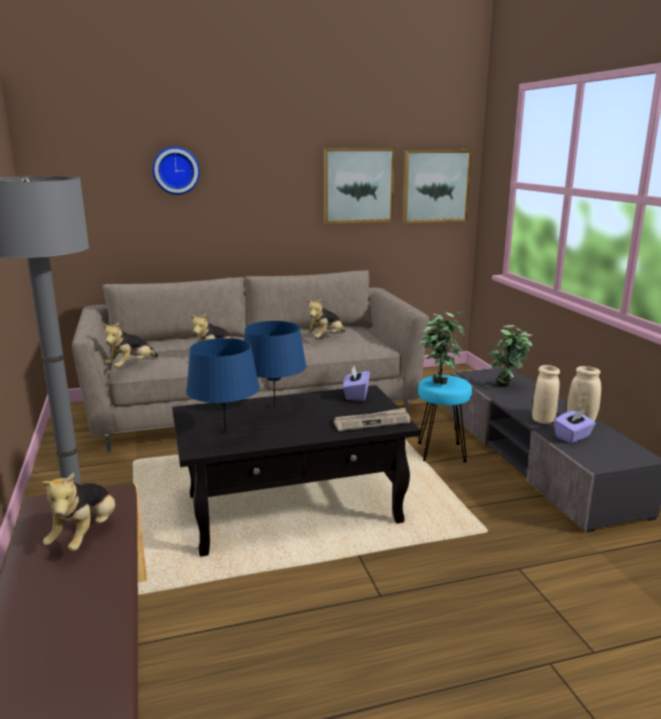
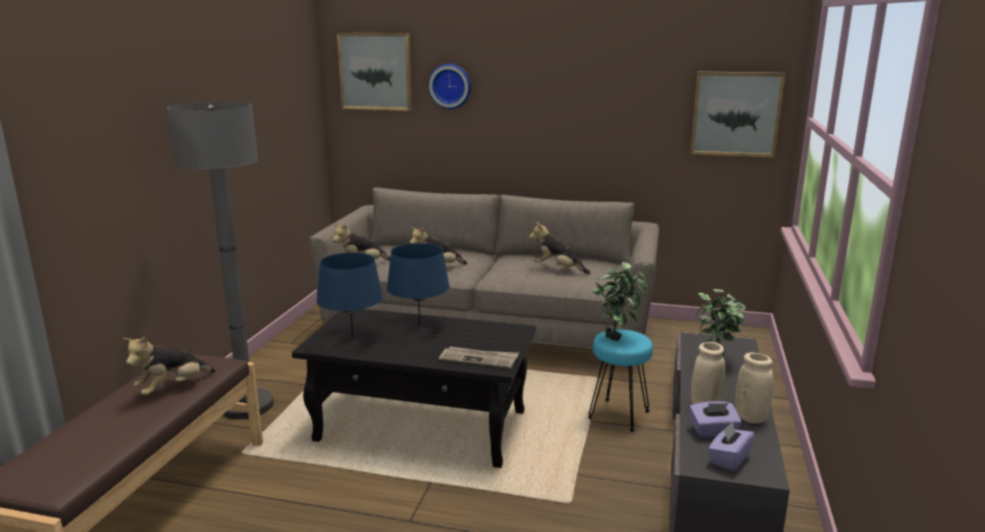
camera: 30 degrees right, 0 degrees up
plush toy [305,299,345,338] -> plush toy turned 45 degrees clockwise [529,221,590,274]
picture [324,148,395,224] -> picture moved to [337,33,412,111]
purple tissue box [343,366,370,401] -> purple tissue box moved to [708,422,755,472]

